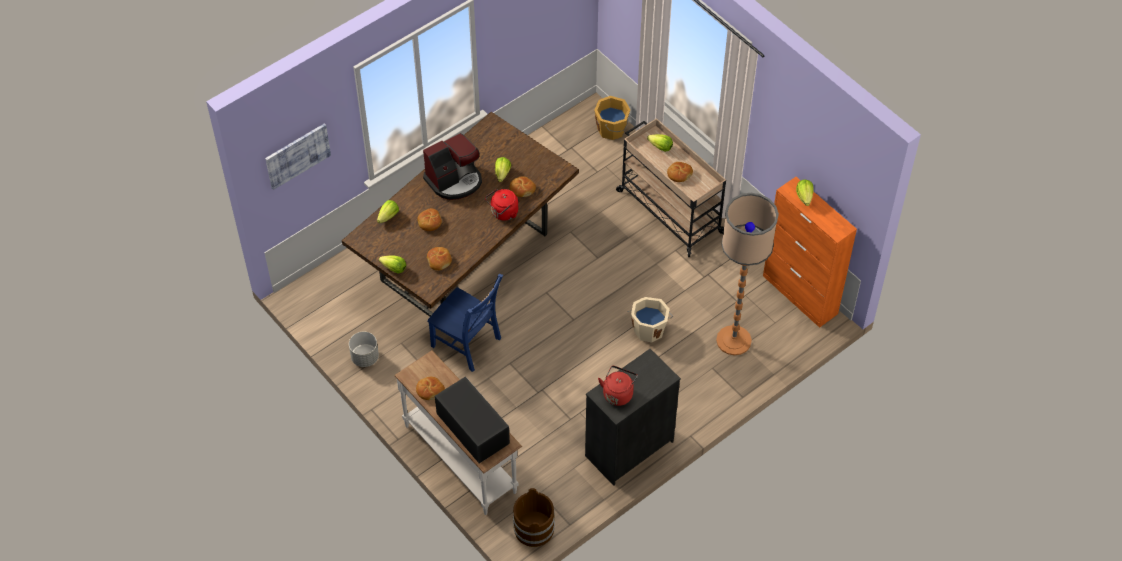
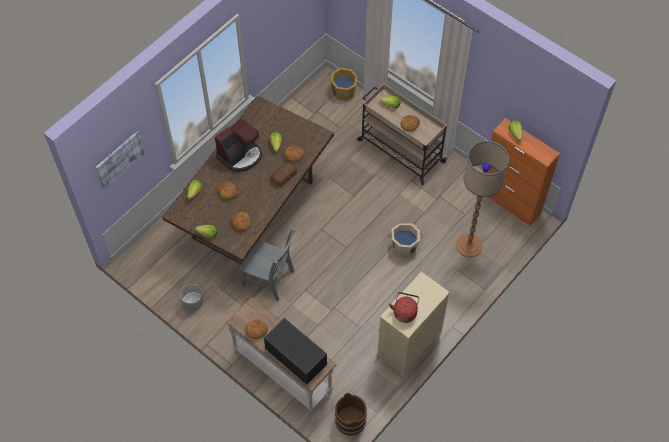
camera: 10 degrees left, 5 degrees up
blue chair [427,274,503,372] -> grey chair [239,228,296,301]
red kettle [485,189,518,221] -> bread [271,162,297,188]
black dresser [585,349,681,486] -> beige dresser [377,272,450,376]

